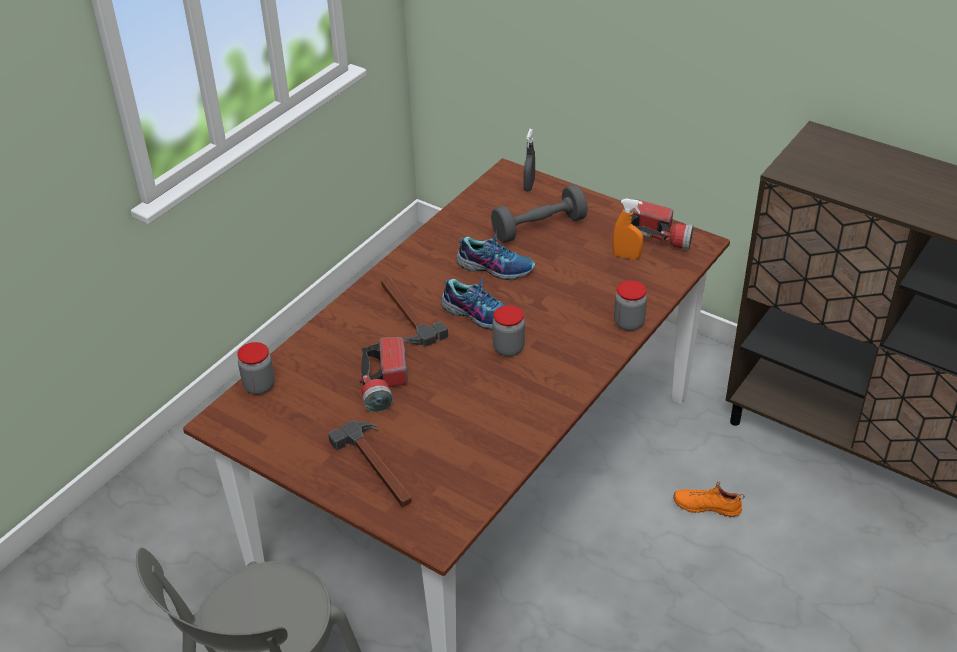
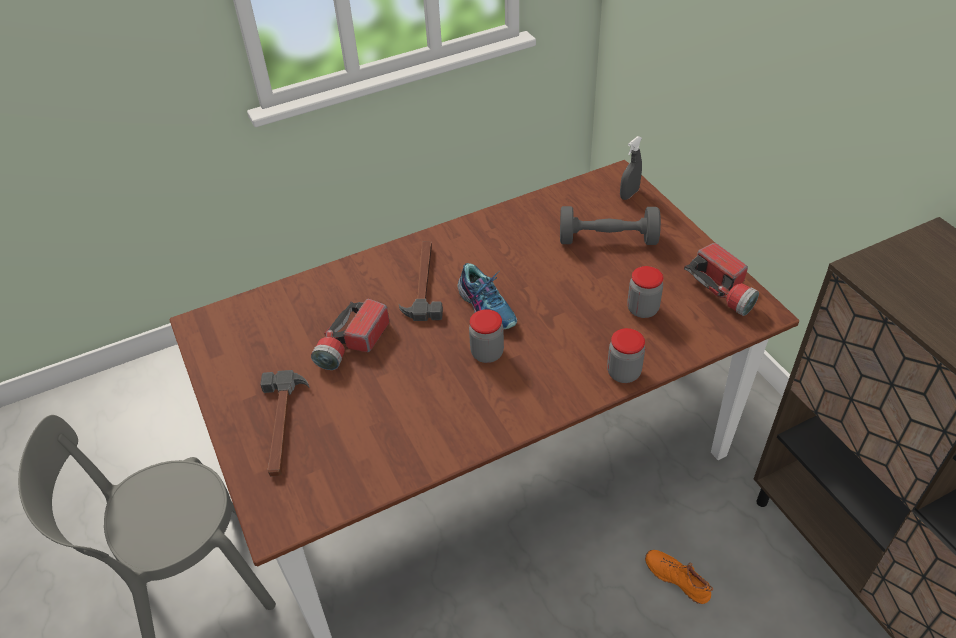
camera: 30 degrees right, 5 degrees up
jar [237,342,275,395] -> jar moved to [627,266,663,318]
shoe [456,230,535,280] -> none
orange spray bottle [613,199,643,260] -> none

